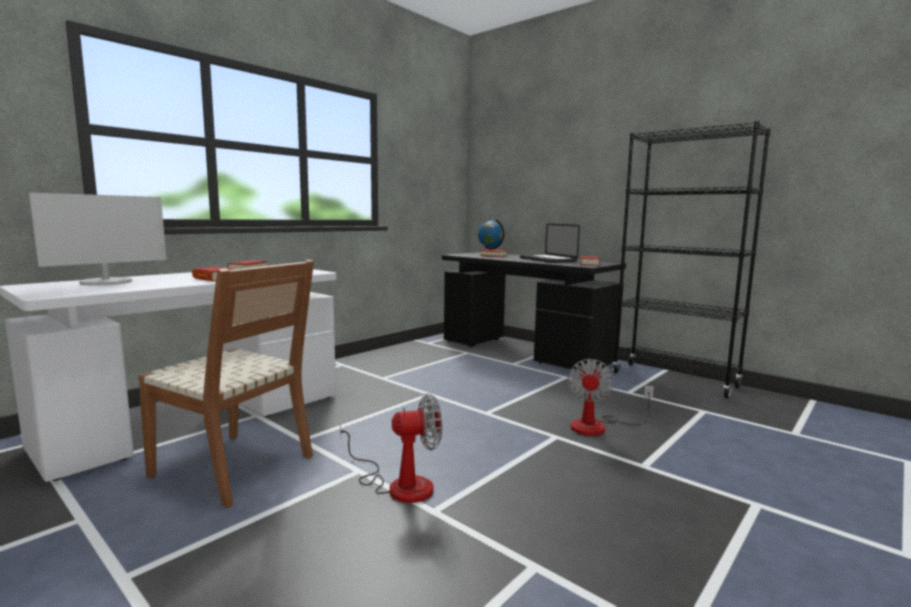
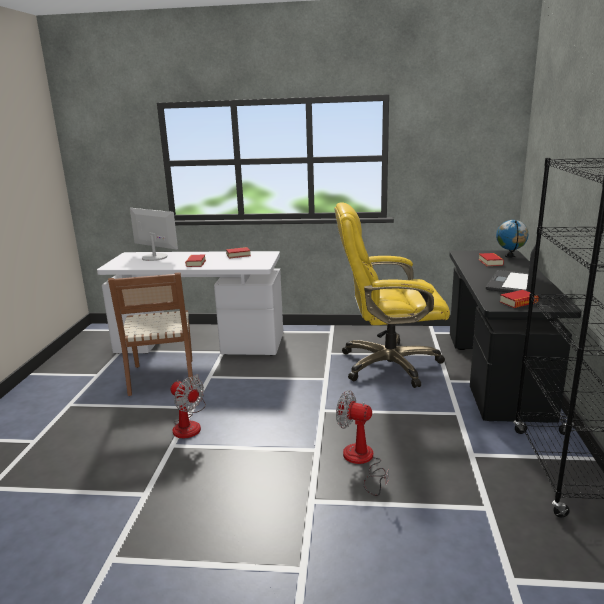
camera: 55 degrees right, 10 degrees up
monitor [29,192,166,285] -> monitor turned 150 degrees counterclockwise [130,208,178,261]
fan [568,359,654,436] -> fan turned 45 degrees clockwise [336,390,389,496]
none -> yellow office chair [334,202,450,388]

